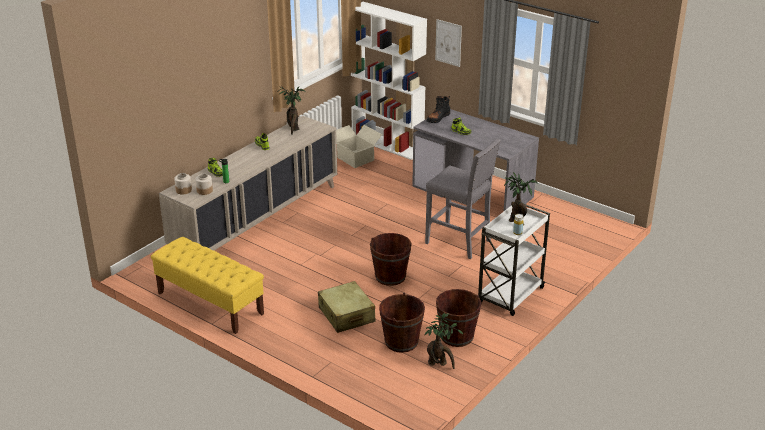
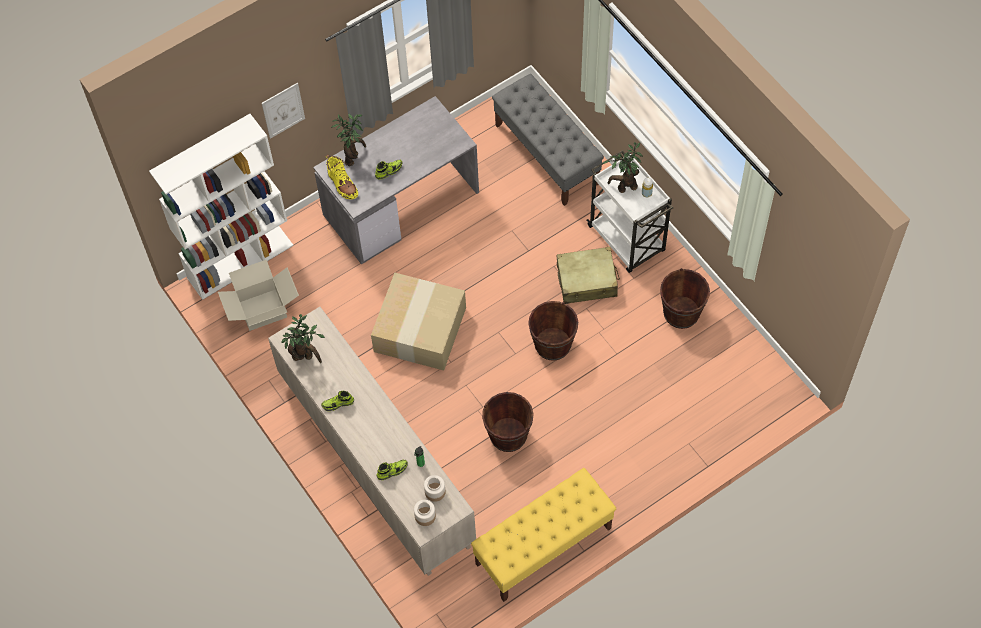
camera: 70 degrees left, 30 degrees up
beige suitcase [318,281,376,333] -> beige suitcase moved to [557,247,620,304]
brown bucket [379,293,425,353] -> brown bucket moved to [482,392,534,452]
potted plant [424,313,463,369] -> potted plant moved to [331,114,366,166]
grey stool [425,138,501,259] -> none
black boot [427,96,450,123] -> yellow boot [326,154,358,200]
none -> cardboard box [371,273,466,370]
none -> grey bench [492,74,604,206]

